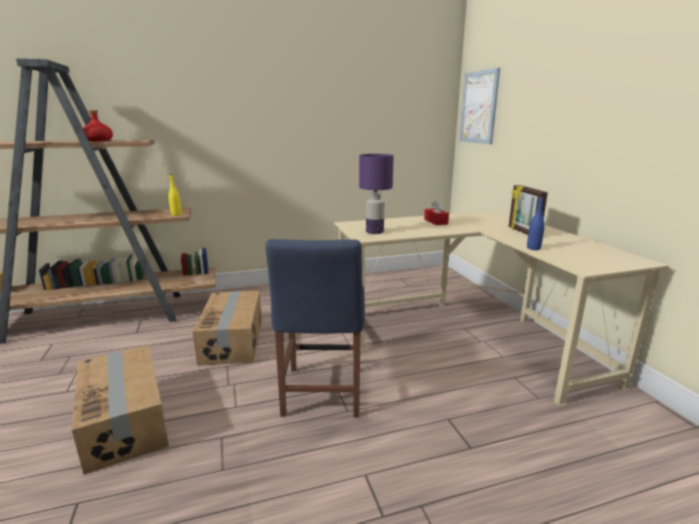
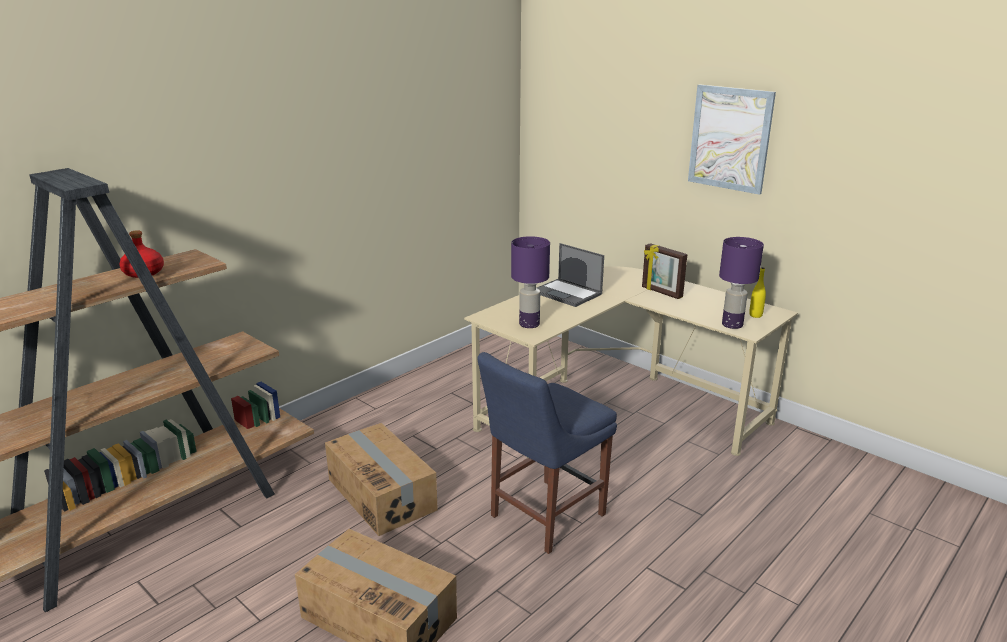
camera: 30 degrees left, 5 degrees up
yellow bottle [168,174,182,216] -> yellow bottle moved to [749,267,766,318]
blue chair [265,239,365,417] -> blue chair turned 75 degrees clockwise [477,352,617,554]
red tissue box [424,200,449,225] -> laptop [537,243,604,307]
picture [459,68,500,144] -> picture moved to [688,84,776,195]
blue bottle [527,197,545,250] -> none
none -> purple table lamp [719,237,764,329]

